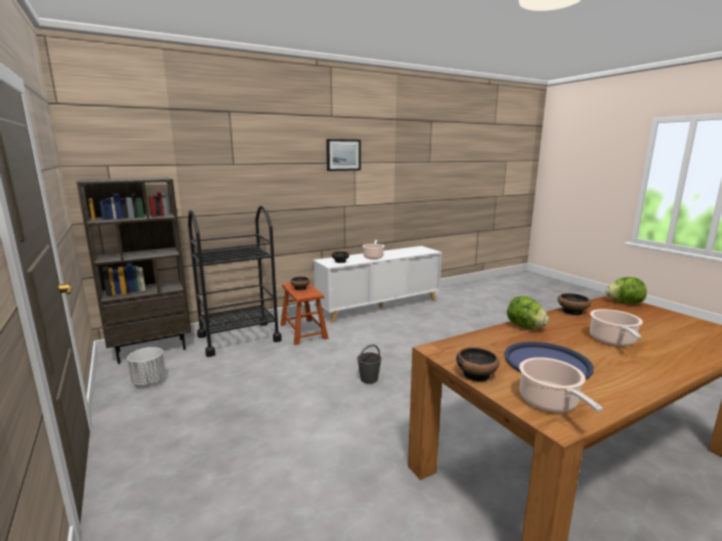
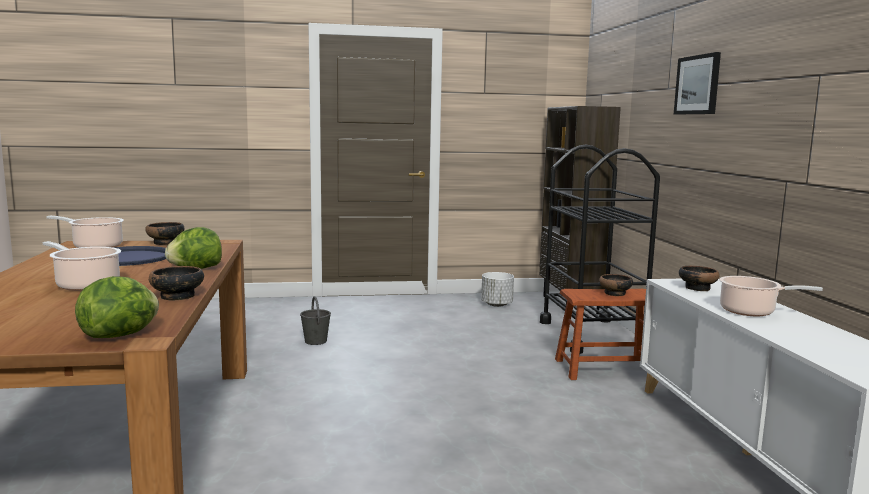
camera: 110 degrees right, 5 degrees down
picture [326,139,361,171] -> picture moved to [674,52,721,114]
grey bucket [357,344,382,384] -> grey bucket moved to [300,296,331,345]

